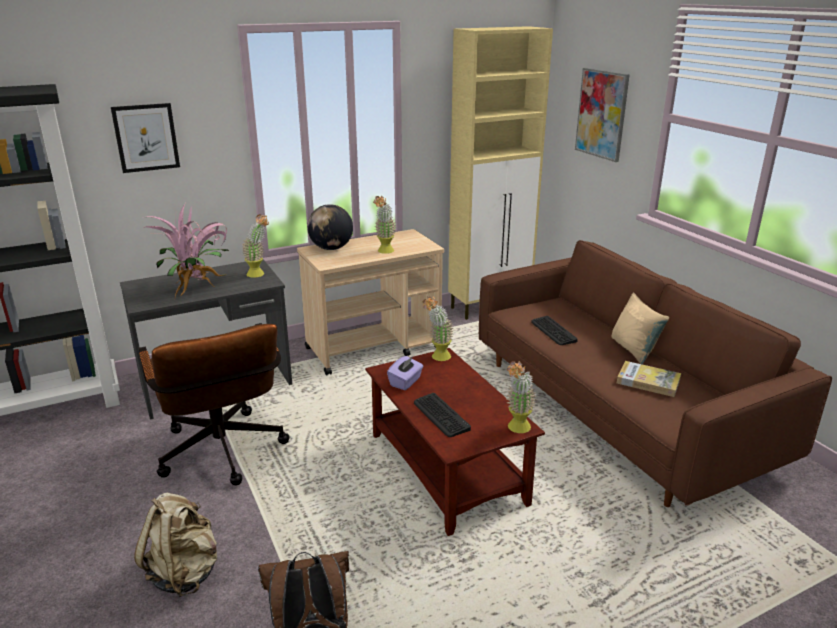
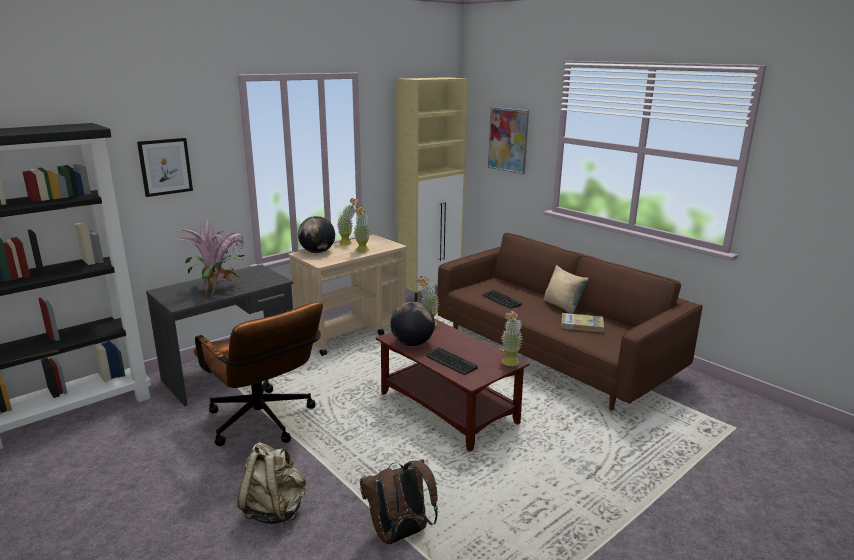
camera: 15 degrees left, 5 degrees down
potted plant [242,214,269,278] -> potted plant moved to [337,198,359,245]
purple tissue box [387,356,423,390] -> globe [390,302,435,346]

